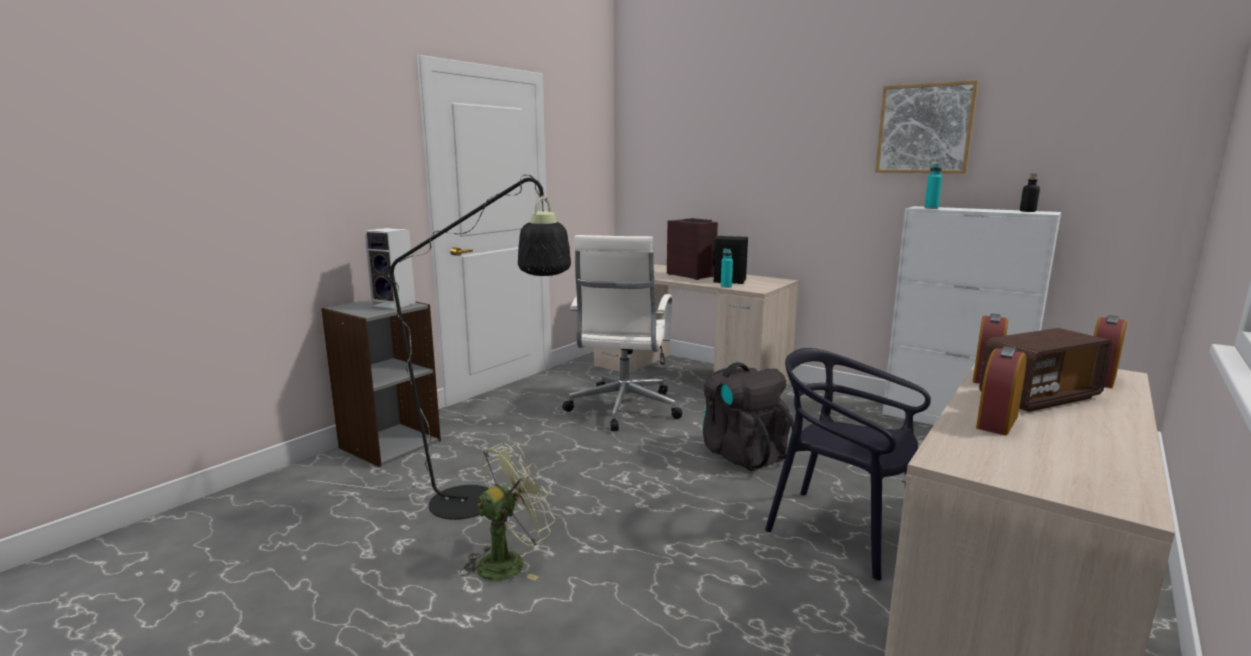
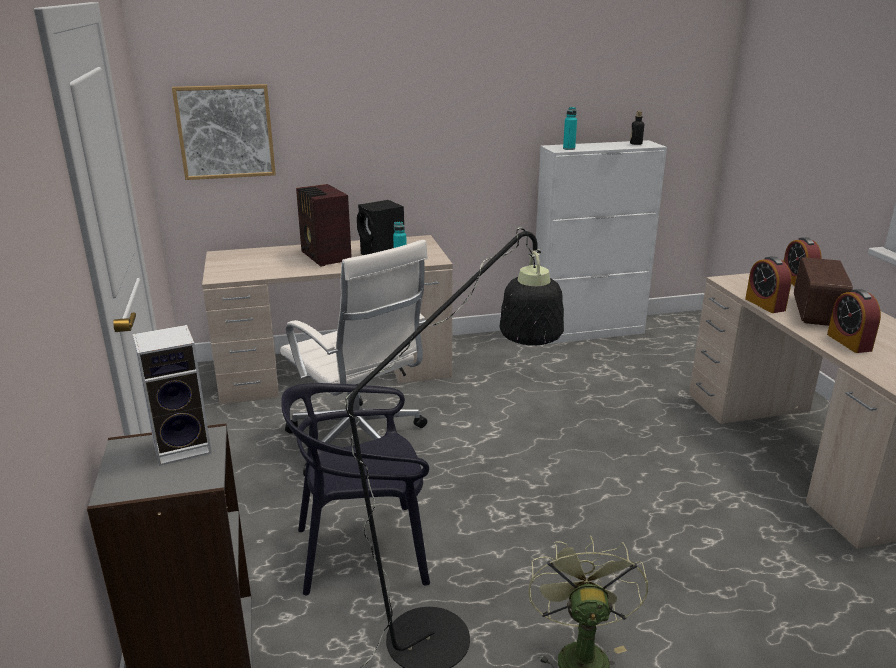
camera: 50 degrees left, 10 degrees up
radio [667,218,718,280] -> radio turned 120 degrees counterclockwise [296,184,352,267]
black backpack [702,362,794,471] -> none
black chair [765,348,931,580] -> black chair moved to [281,383,430,595]
picture [875,80,978,174] -> picture moved to [172,84,276,180]

